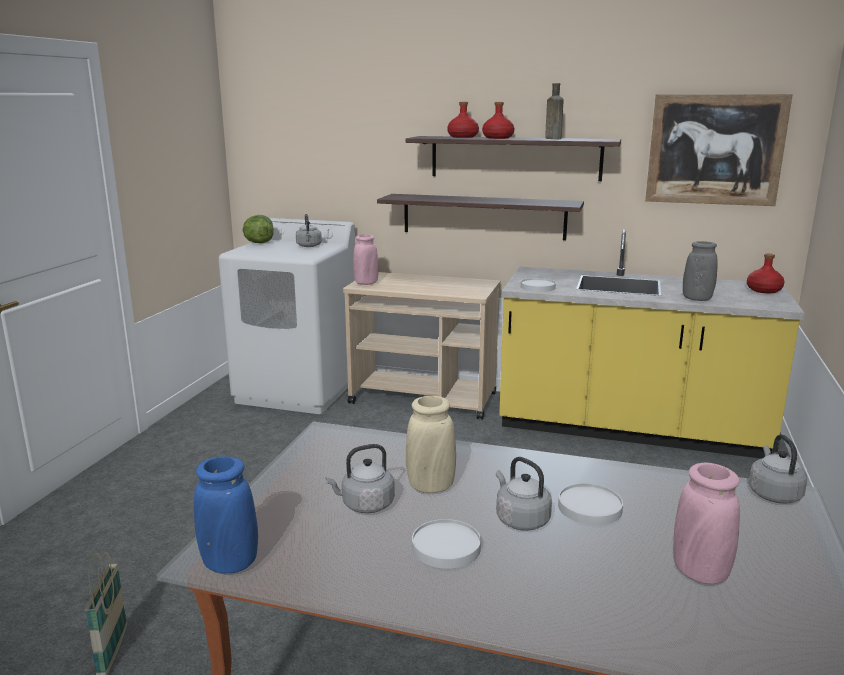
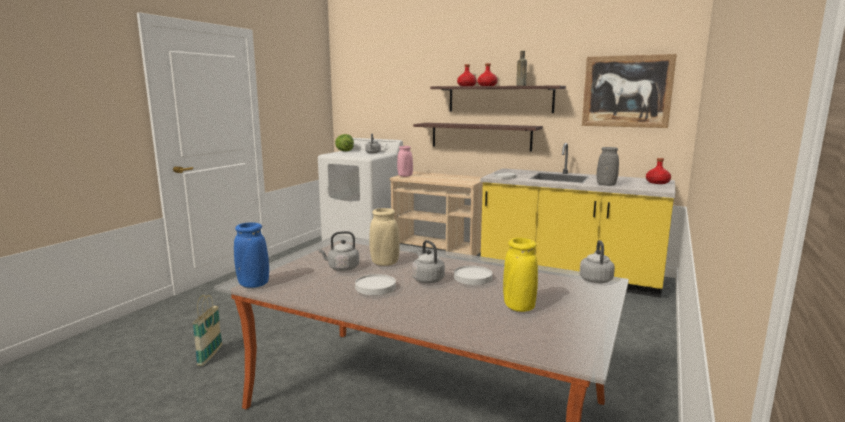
camera: 10 degrees right, 5 degrees down
pink vase [673,463,740,584] -> yellow vase [503,238,538,312]

